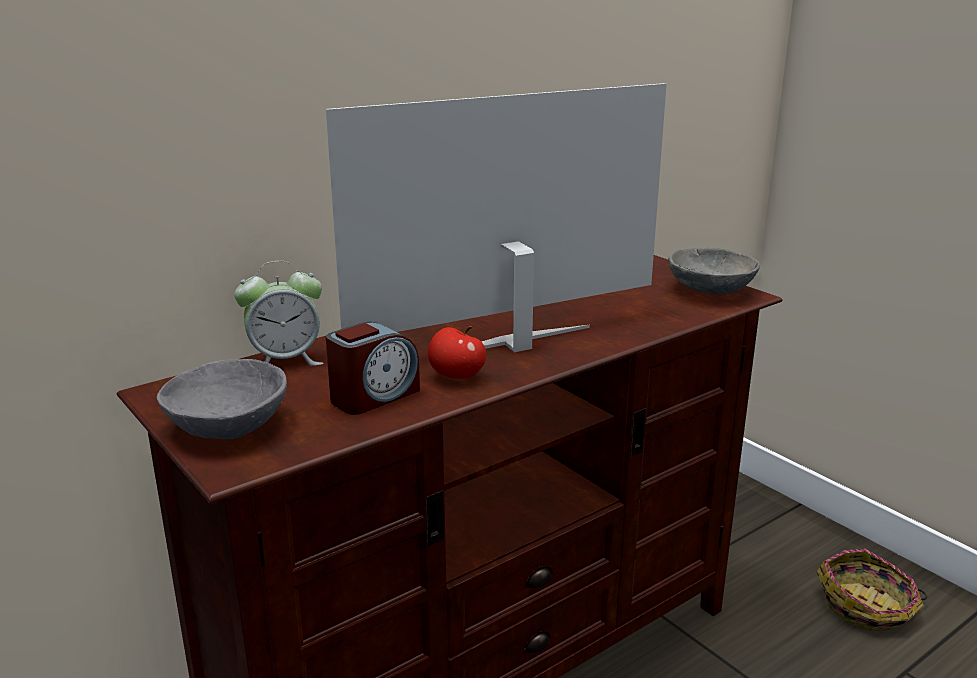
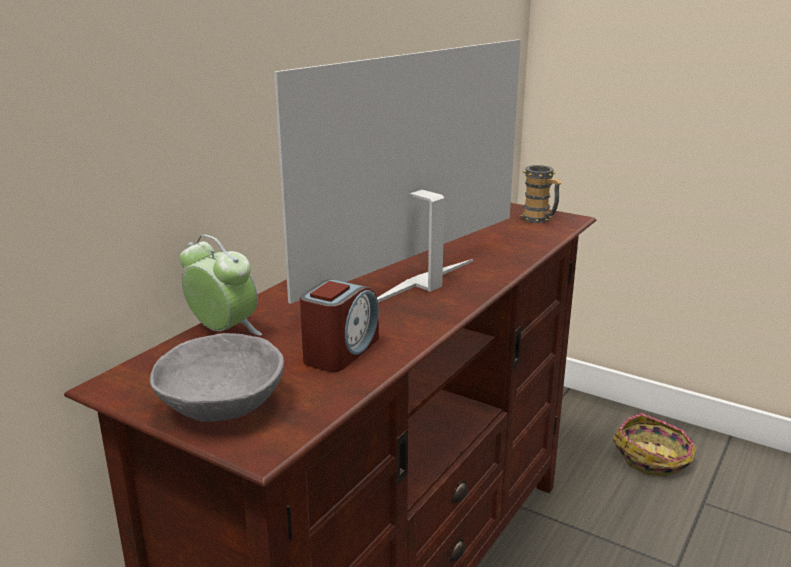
camera: 20 degrees left, 0 degrees up
alarm clock [234,261,323,366] -> alarm clock turned 105 degrees counterclockwise [180,234,262,336]
apple [428,326,486,381] -> none
grey bowl [668,248,760,294] -> mug [520,165,562,223]

